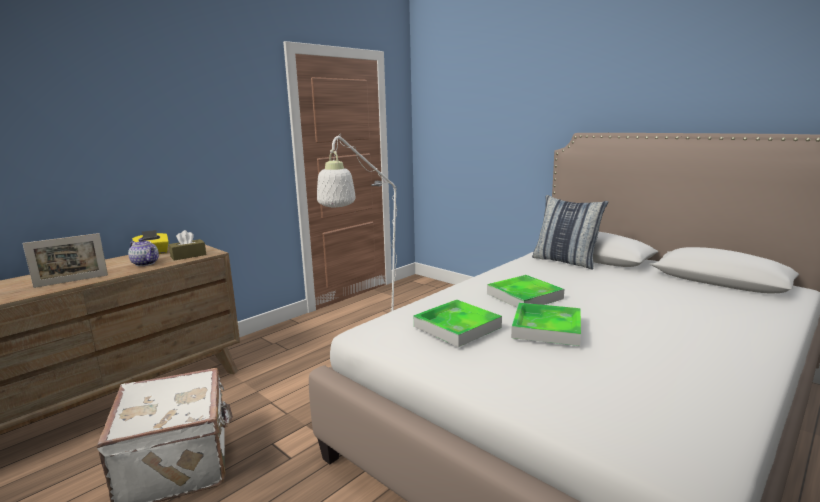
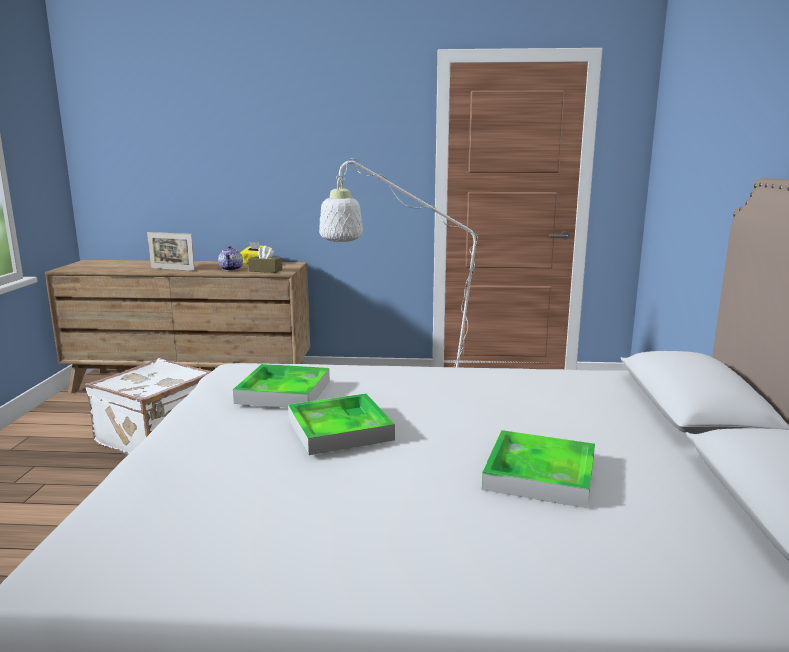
camera: 50 degrees right, 0 degrees up
tray [487,275,564,308] -> tray moved to [482,430,595,509]
pillow [532,195,608,269] -> none

